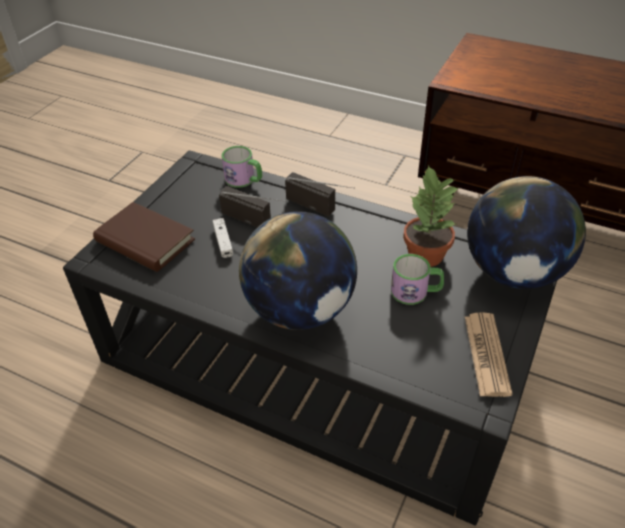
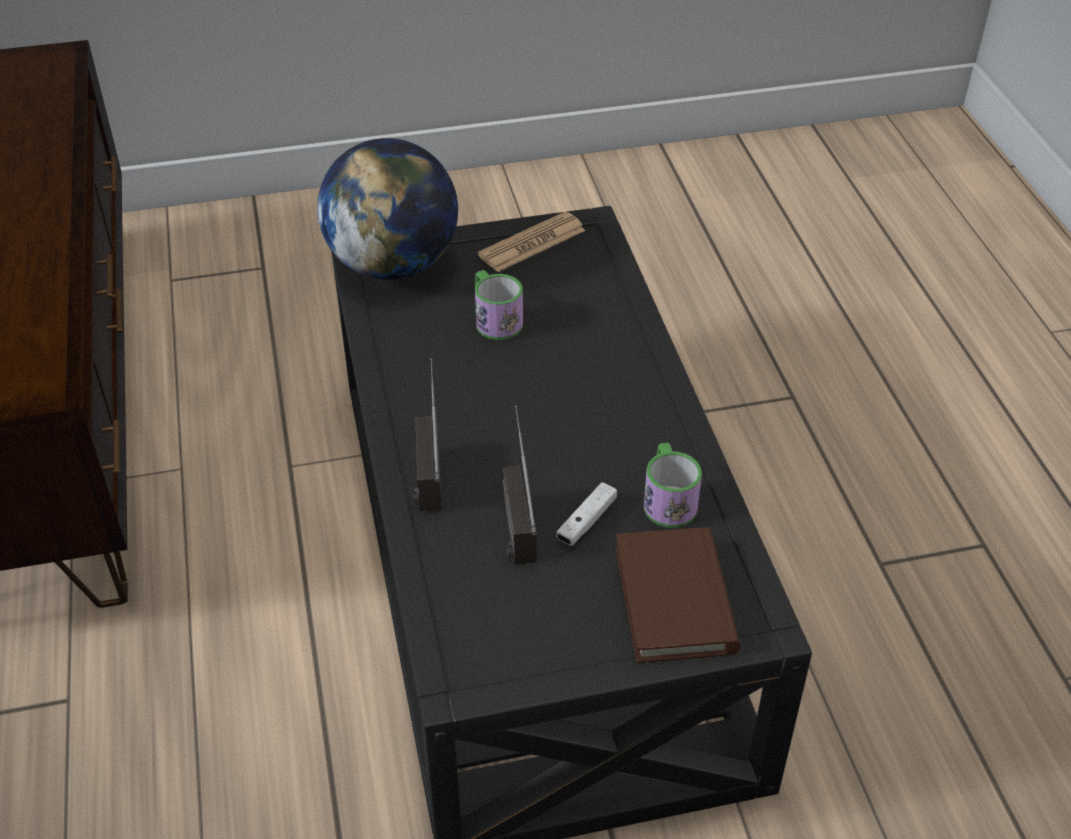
camera: 130 degrees left, 0 degrees up
mug [221,146,262,188] -> mug moved to [644,443,702,528]
globe [239,211,357,330] -> none
potted plant [403,165,460,267] -> none

